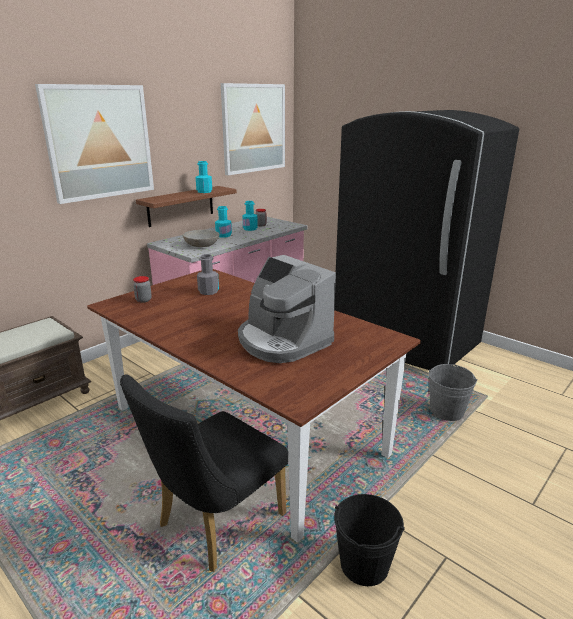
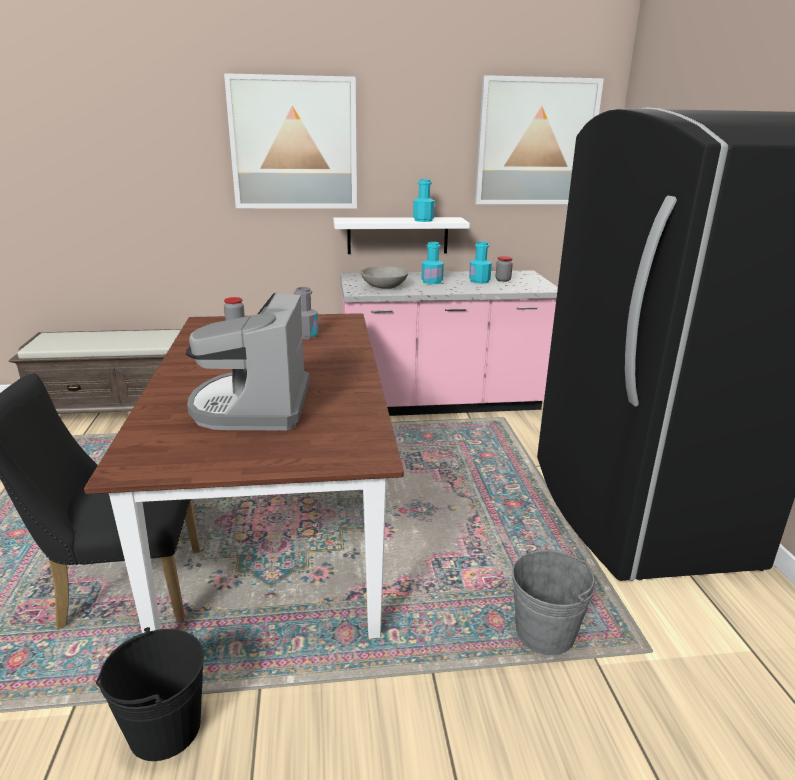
camera: 40 degrees right, 0 degrees up
brown shelf [136,186,237,227] -> white shelf [333,217,470,254]

